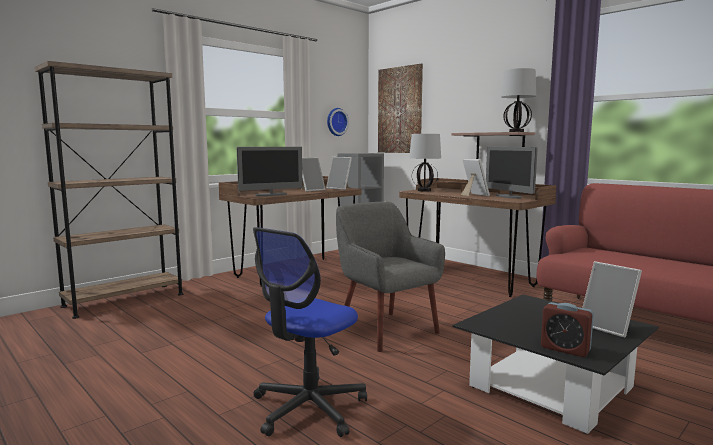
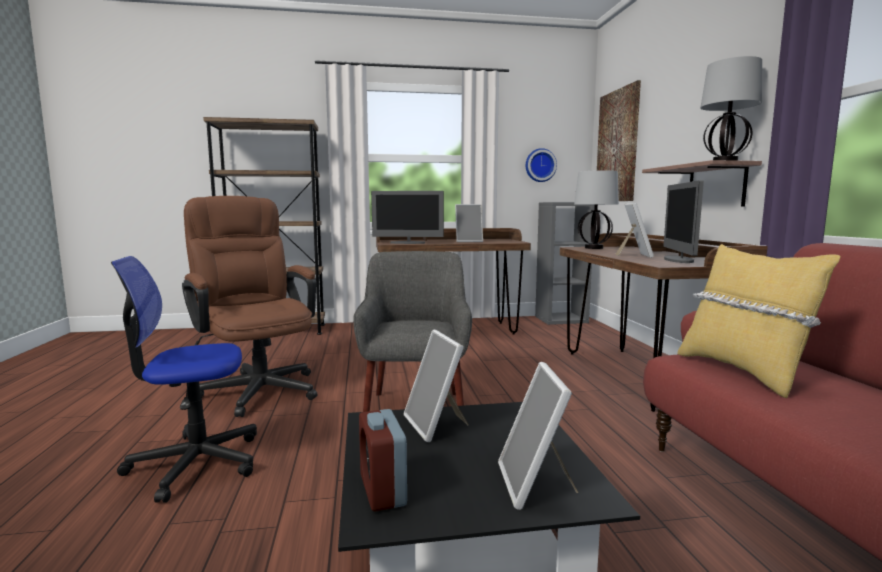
camera: 35 degrees right, 0 degrees up
picture frame [326,157,352,190] -> picture frame moved to [404,330,468,442]
none -> brown office chair [182,196,318,417]
none -> yellow pillow [677,244,840,398]

